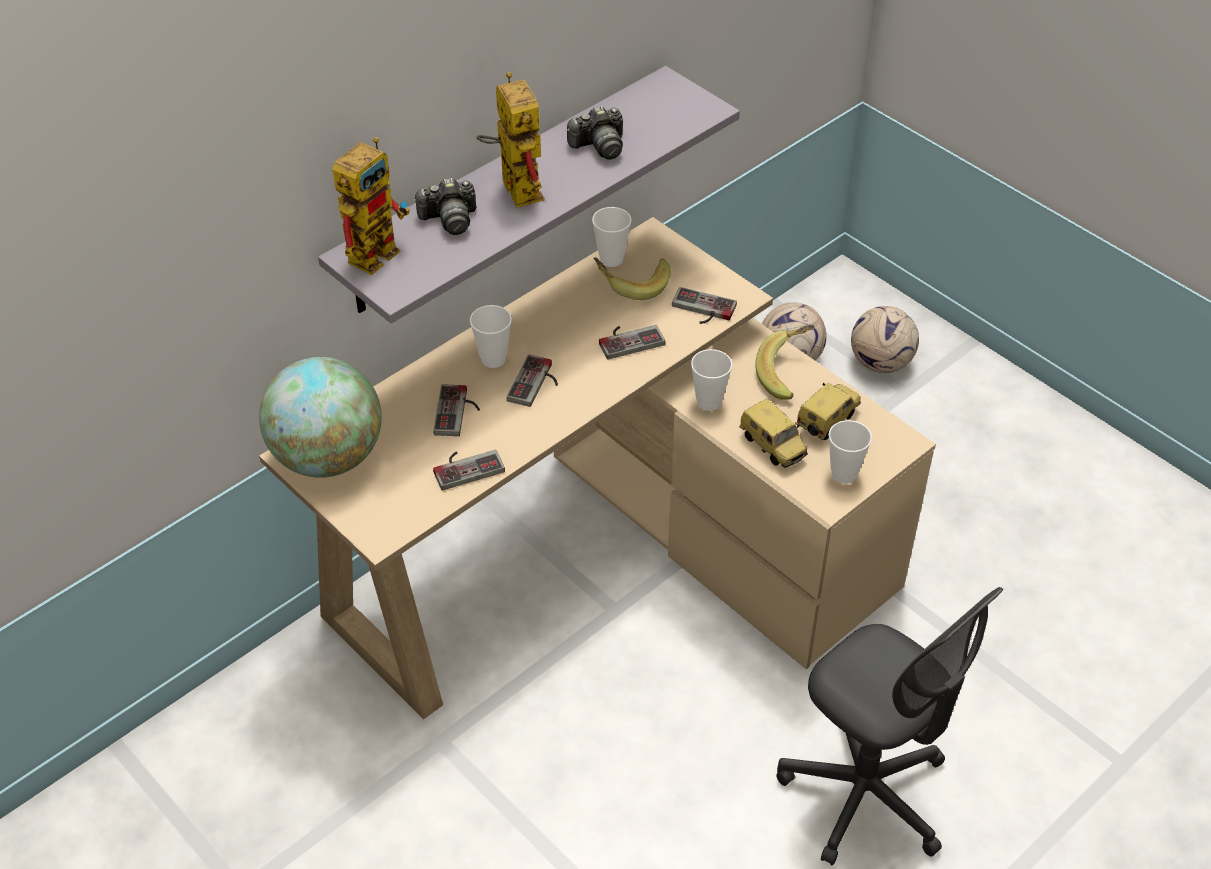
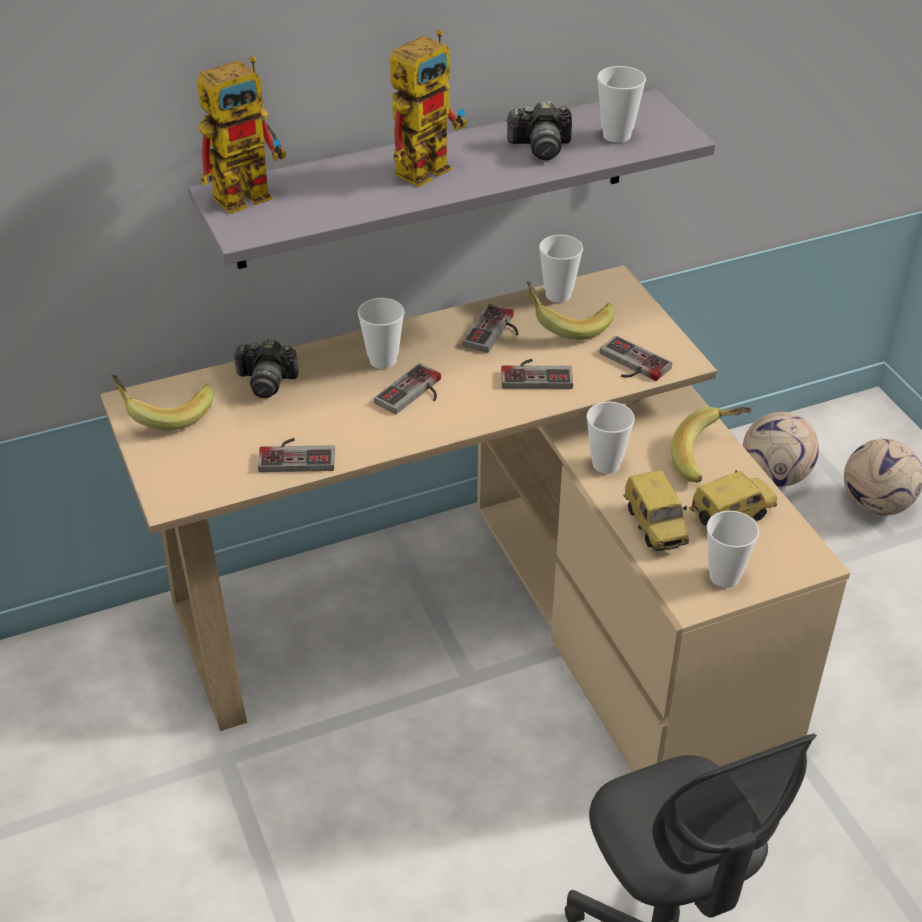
camera: 20 degrees right, 5 degrees down
globe [259,357,382,478] -> banana [112,375,213,430]
camera [414,178,476,235] -> camera moved to [233,339,299,398]
game controller [433,384,480,436] -> game controller moved to [463,304,519,353]
toy robot [476,72,545,207] -> toy robot turned 45 degrees clockwise [390,30,467,187]
none -> cup [597,66,646,143]

